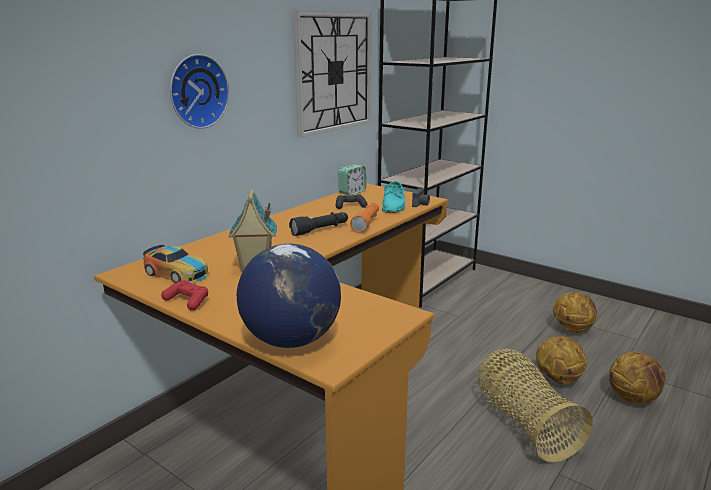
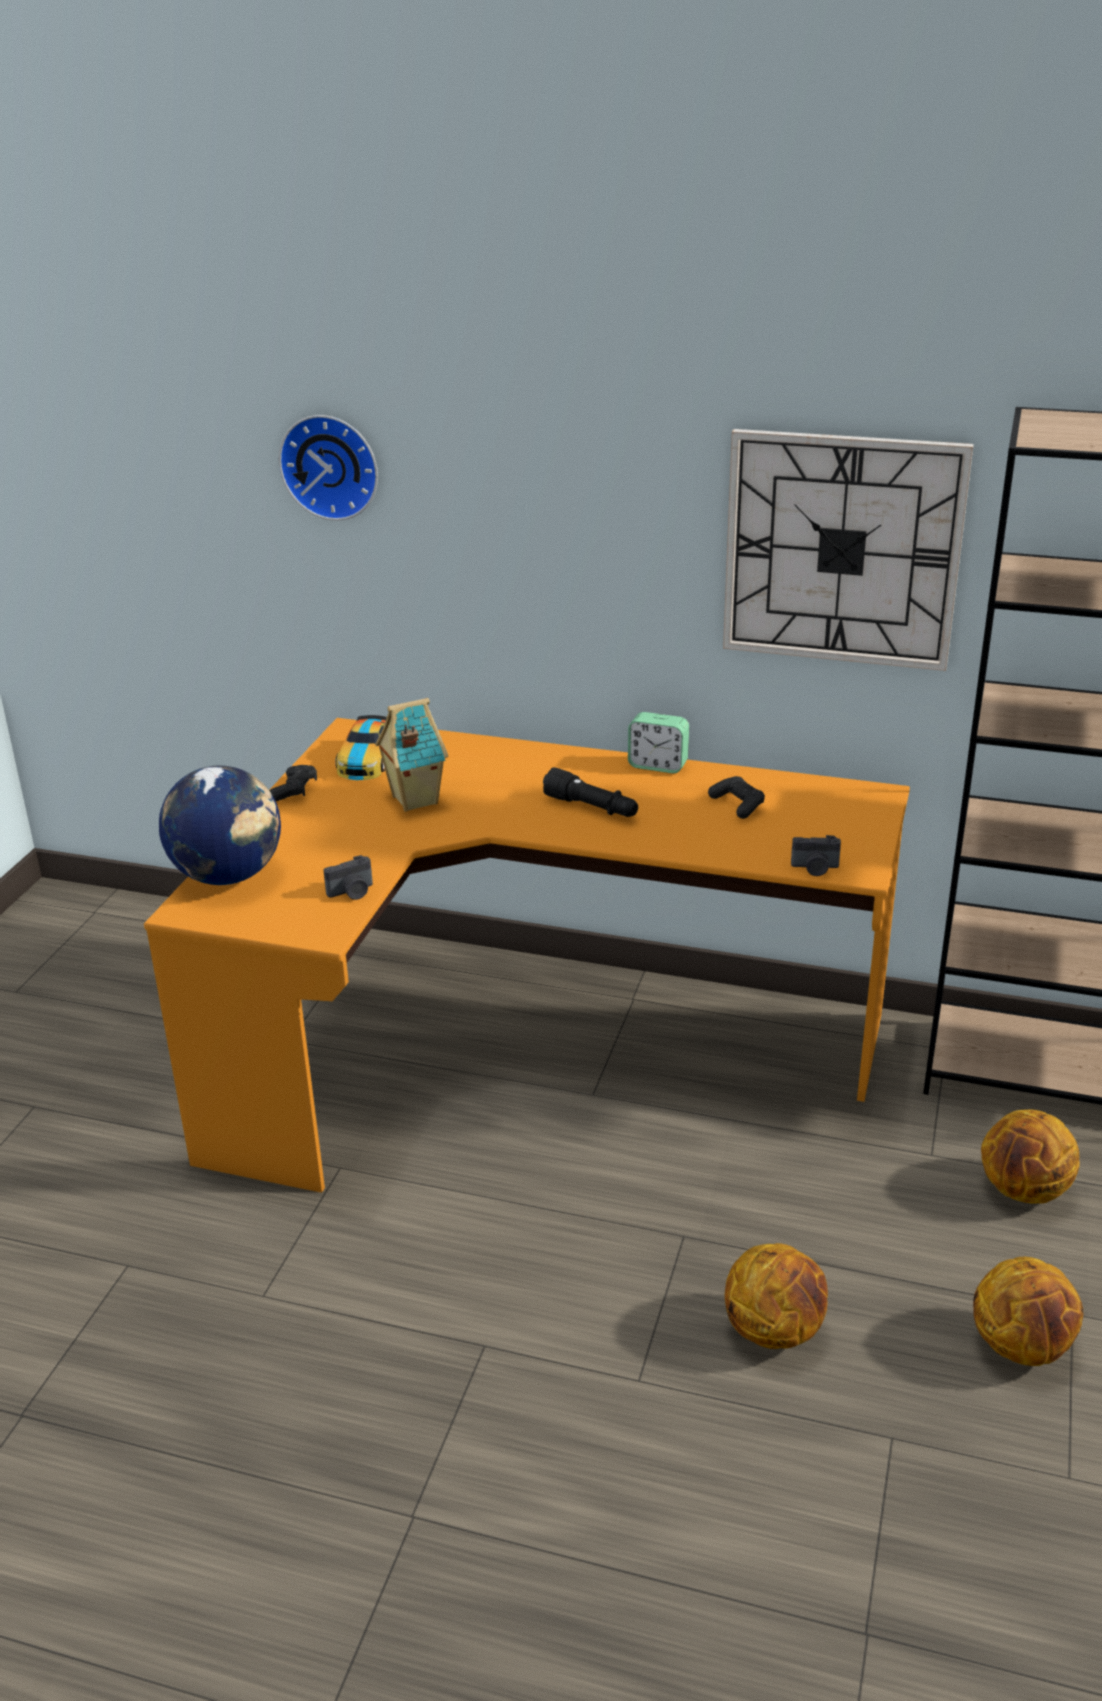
camera: 70 degrees right, 10 degrees up
red game controller [161,280,208,310] -> black game controller [270,765,317,801]
wall clock [170,54,229,129] -> wall clock moved to [279,415,378,521]
alarm clock [338,165,366,195] -> alarm clock moved to [628,712,689,773]
orange flashlight [350,203,379,233] -> none
turquoise shoe [382,181,405,213] -> none
basket [478,348,593,462] -> none
basketball [609,352,665,403] -> basketball moved to [981,1110,1080,1203]
none -> camera [324,855,373,900]

